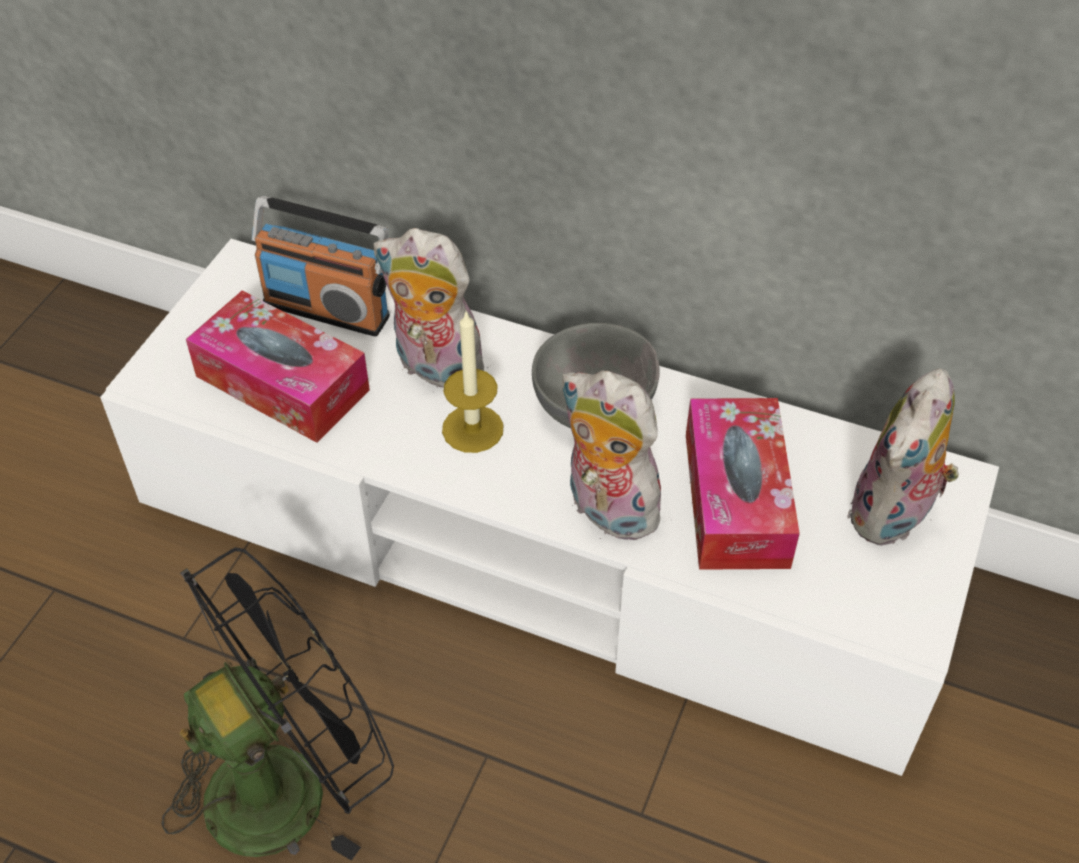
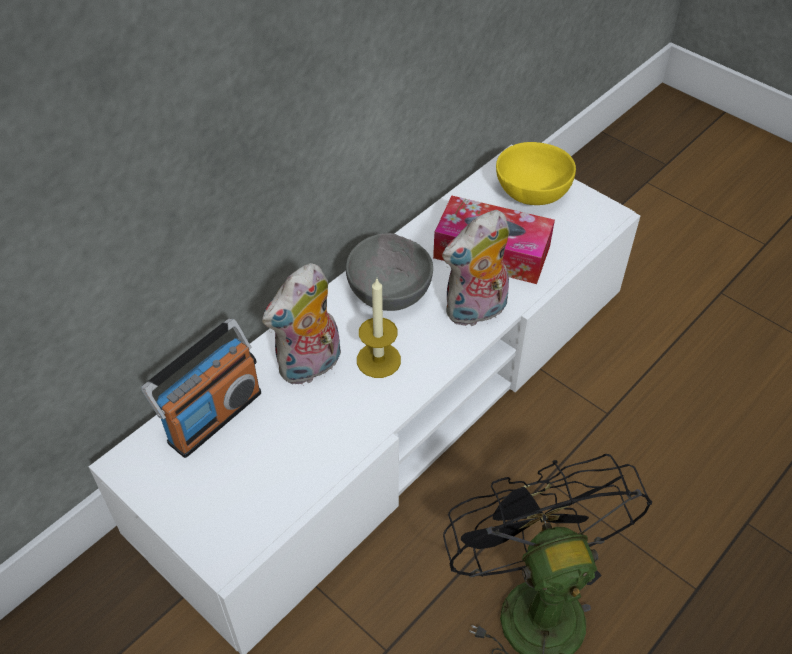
camera: 70 degrees left, 0 degrees up
tissue box [186,291,370,443] -> none
plush toy [847,369,959,546] -> yellow bowl [496,142,576,205]

